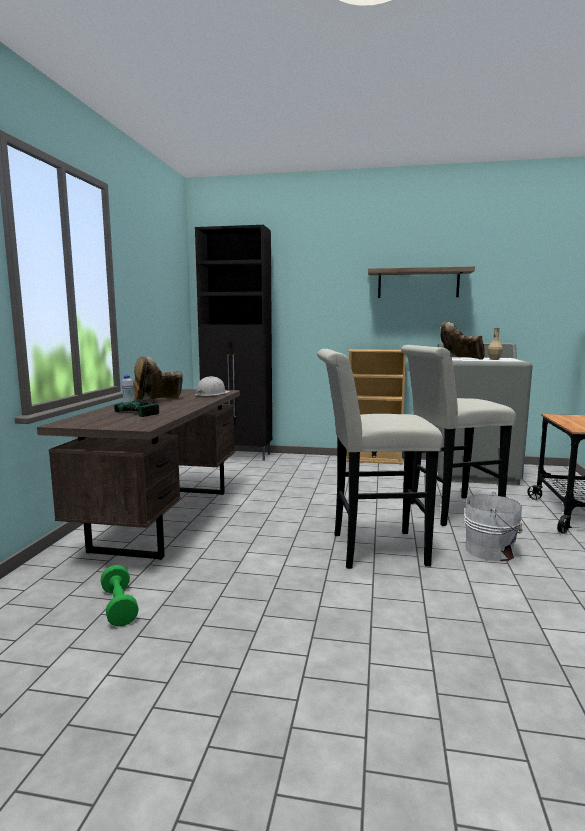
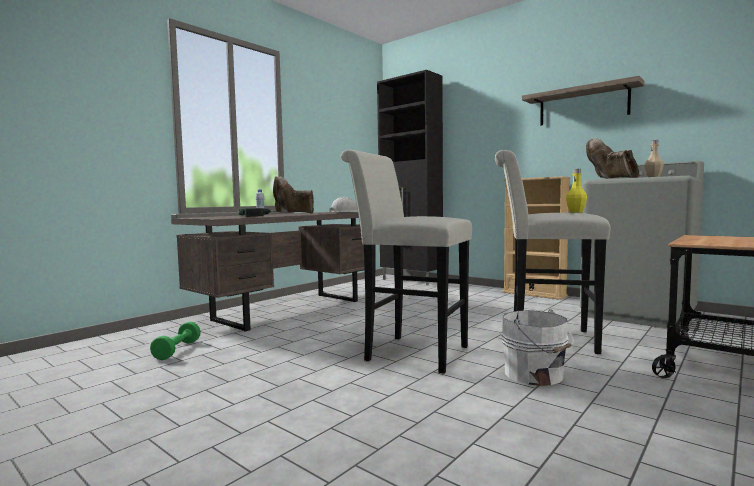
camera: 30 degrees right, 5 degrees down
none -> yellow bottle [566,169,587,213]

